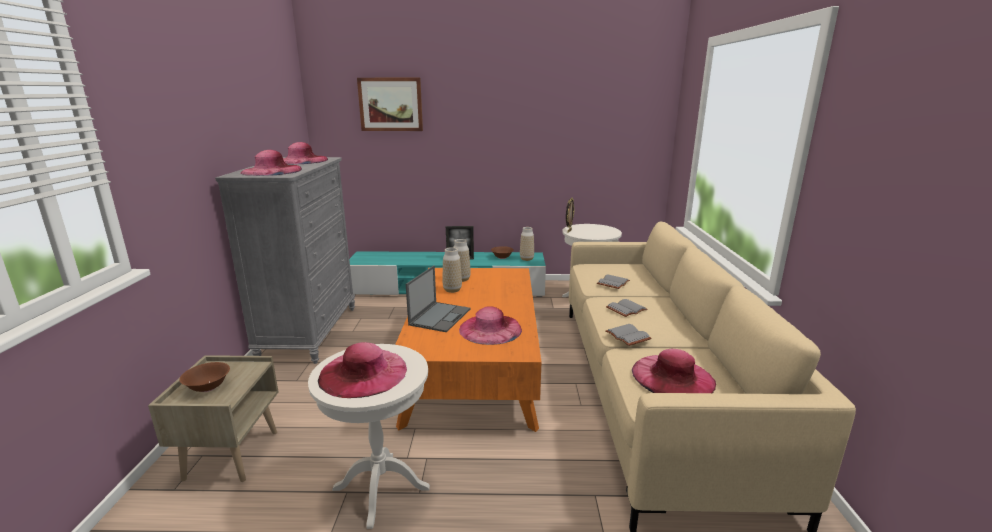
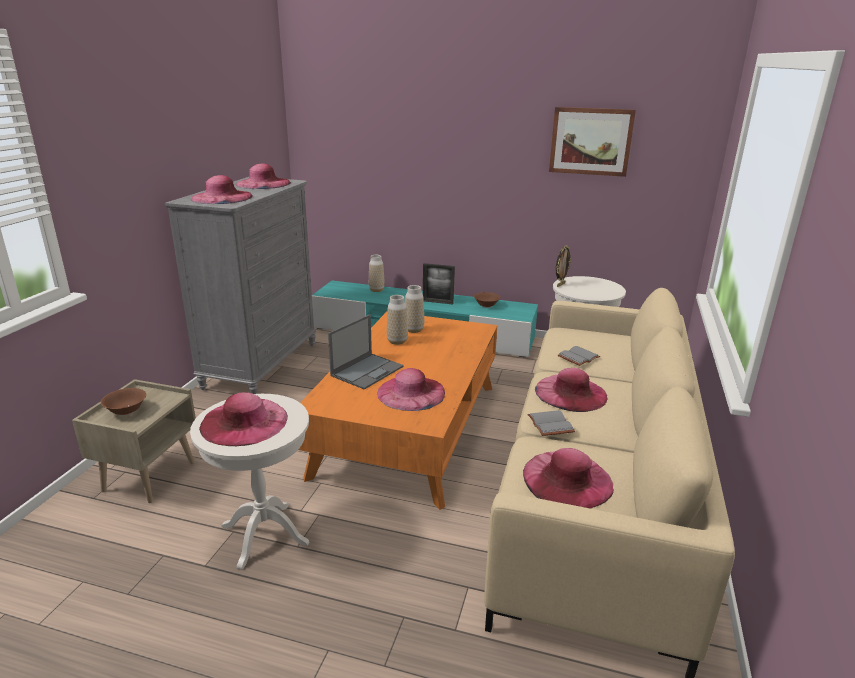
camera: 15 degrees right, 5 degrees up
picture [357,78,423,131] -> picture moved to [549,107,636,177]
vase [520,227,534,261] -> vase moved to [369,255,385,292]
grey book [606,299,648,317] -> pink hat [535,368,608,412]

